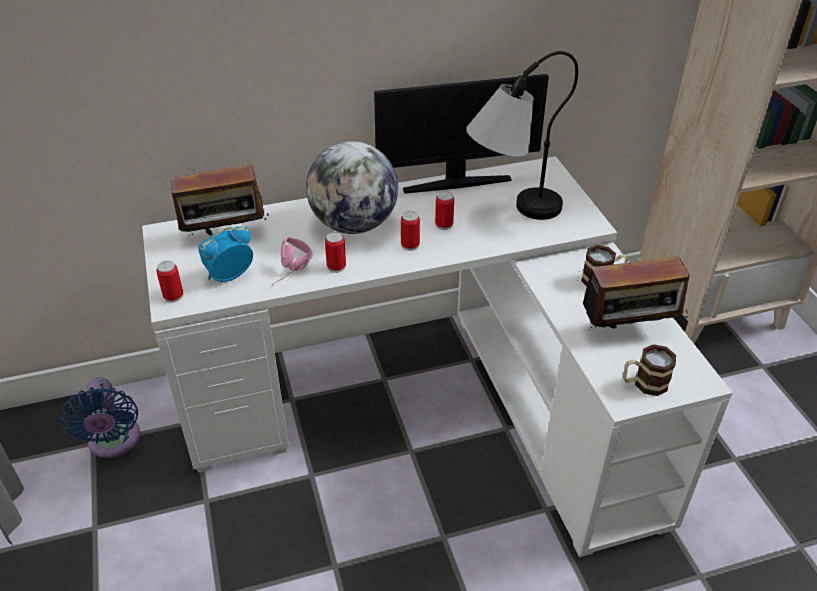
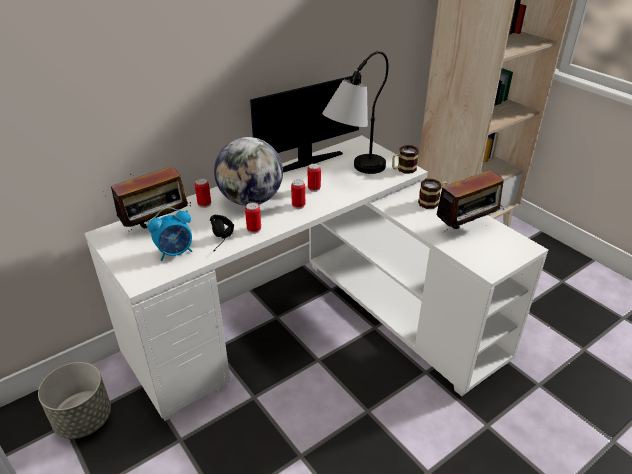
camera: 20 degrees left, 5 degrees down
blue fan [60,377,140,458] -> grey planter [38,362,111,439]
can [156,261,183,303] -> can moved to [195,178,211,208]
alarm clock [198,226,253,282] -> alarm clock turned 150 degrees counterclockwise [147,207,192,261]
pink headphones [272,237,313,285] -> black headphones [210,215,234,251]
mug [623,344,676,396] -> mug moved to [392,145,419,174]

